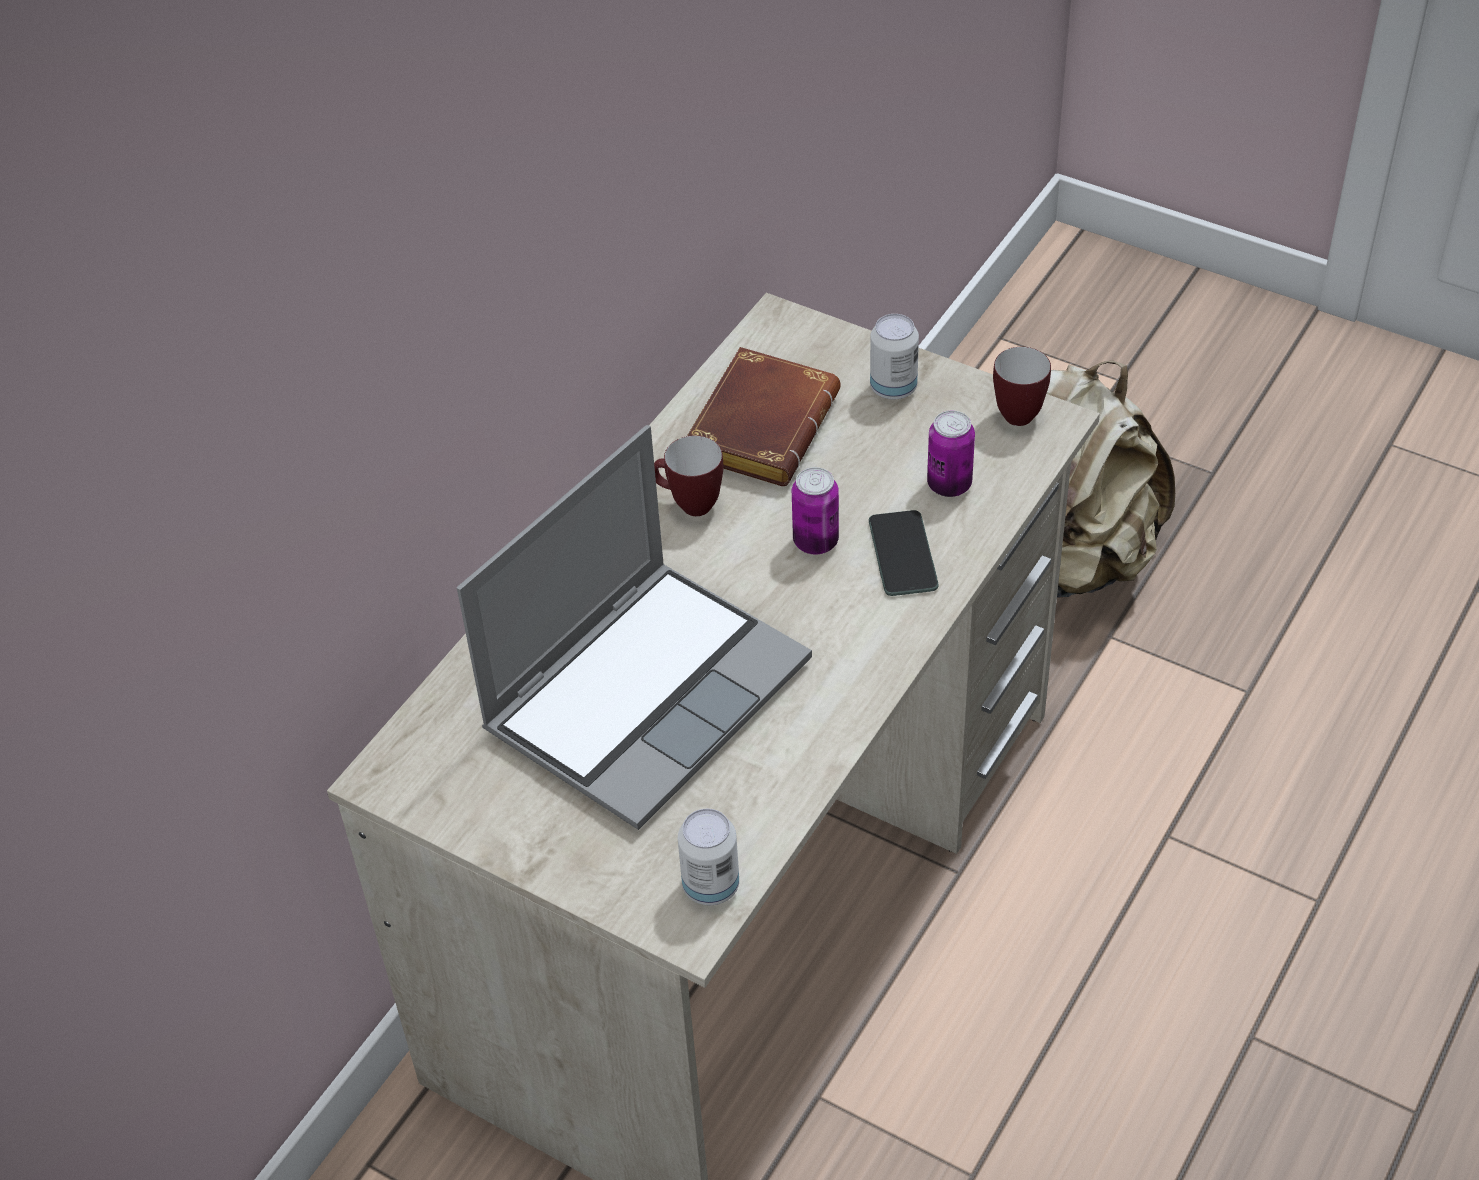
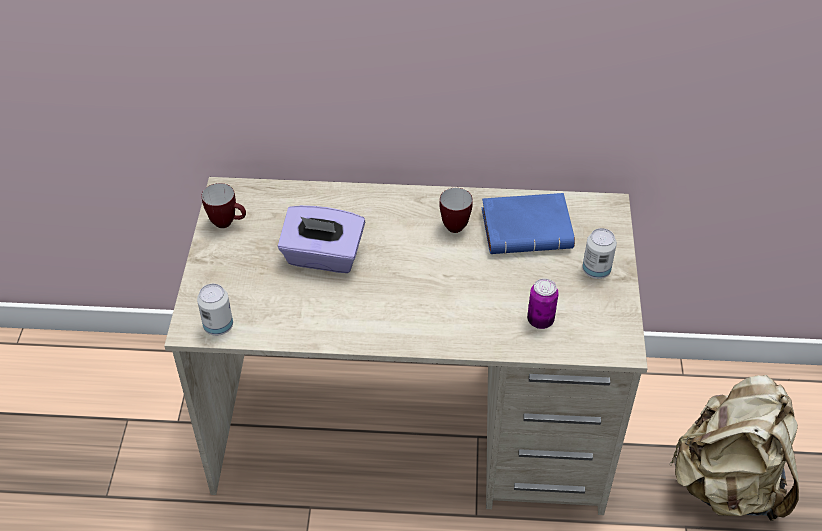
camera: 60 degrees right, 0 degrees up
laptop [457,425,812,830] -> purple tissue box [278,205,365,273]
brown book [687,347,841,486] -> blue book [482,193,575,254]
can [792,467,839,554] -> none
phone [869,510,939,596] -> none
mug [993,347,1051,426] -> mug moved to [202,183,246,228]

